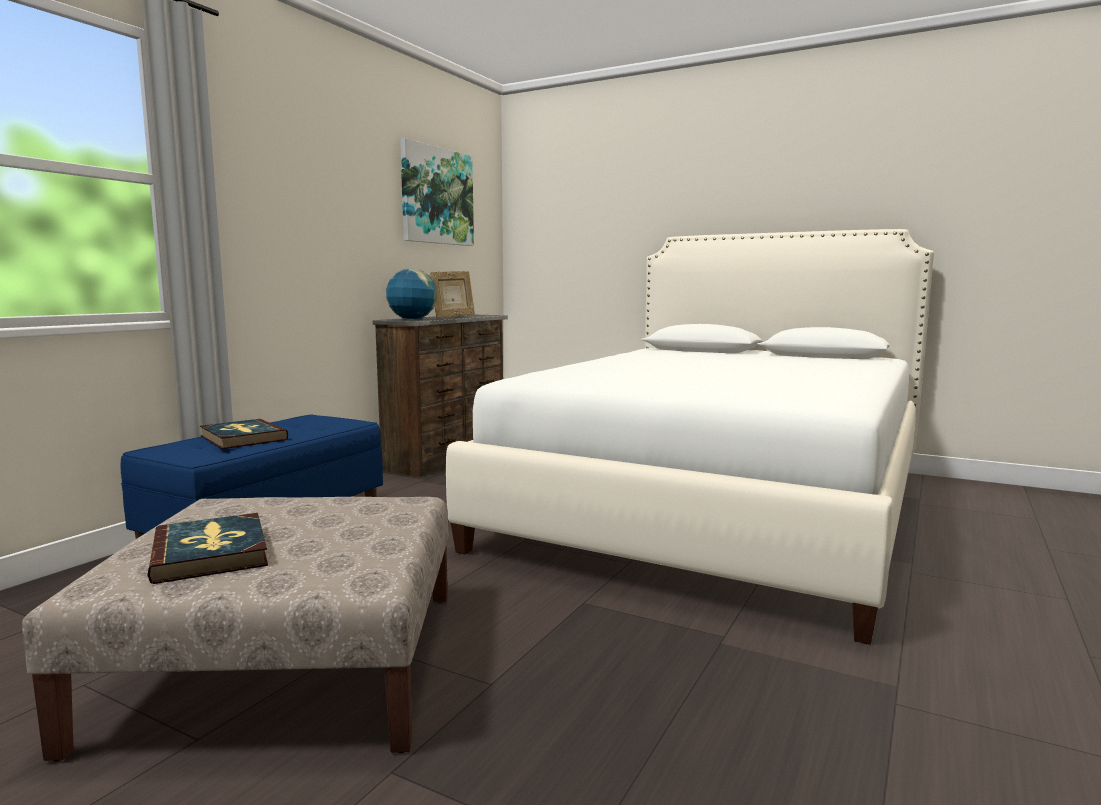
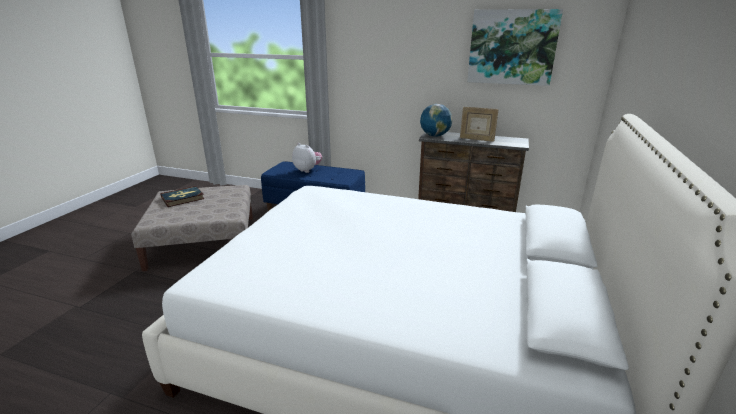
camera: 80 degrees right, 15 degrees up
book [200,419,288,449] -> plush toy [292,143,322,173]

